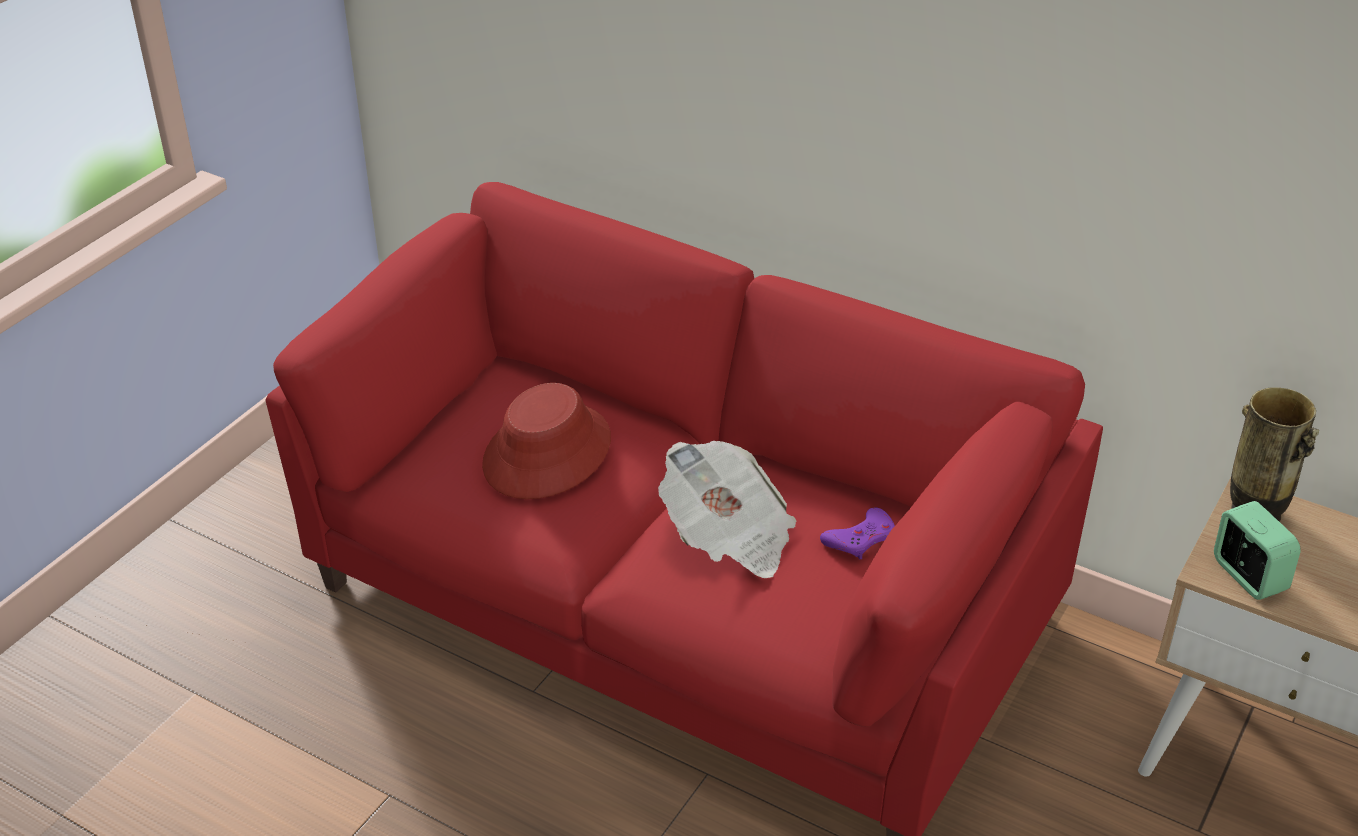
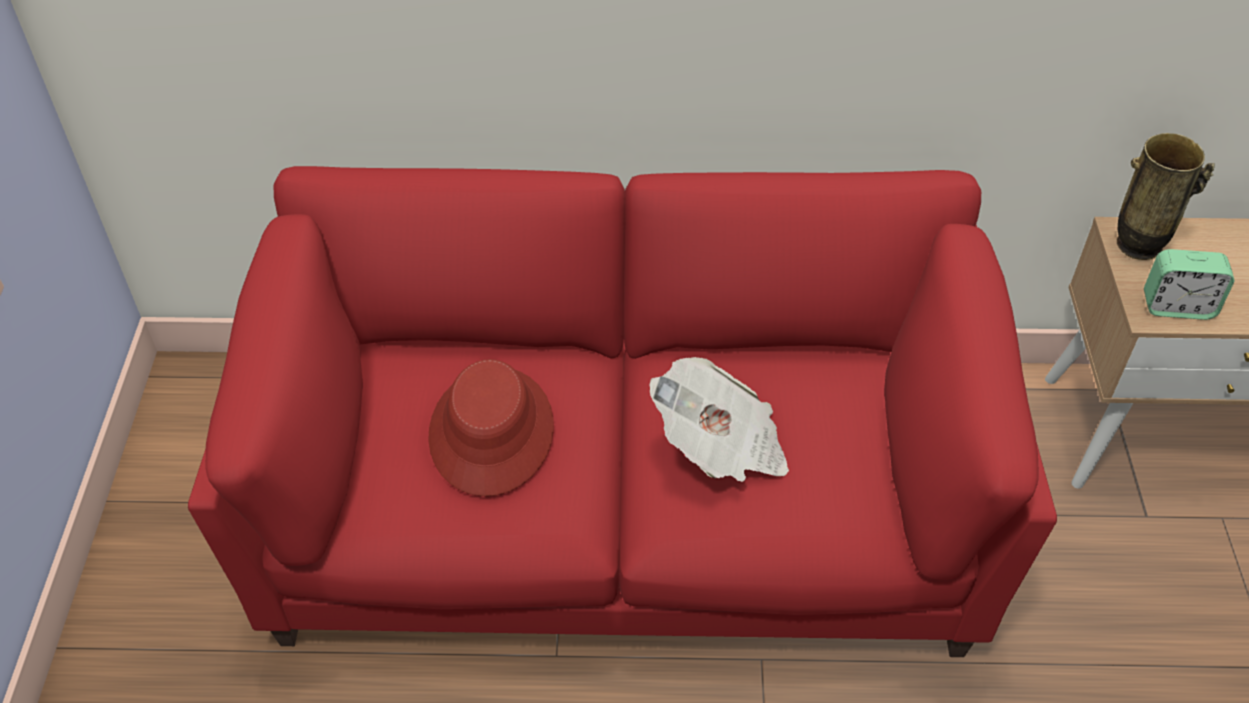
camera: 30 degrees left, 10 degrees up
purple game controller [820,507,895,559] -> none
alarm clock [1214,501,1301,600] -> alarm clock turned 150 degrees clockwise [1144,249,1235,320]

